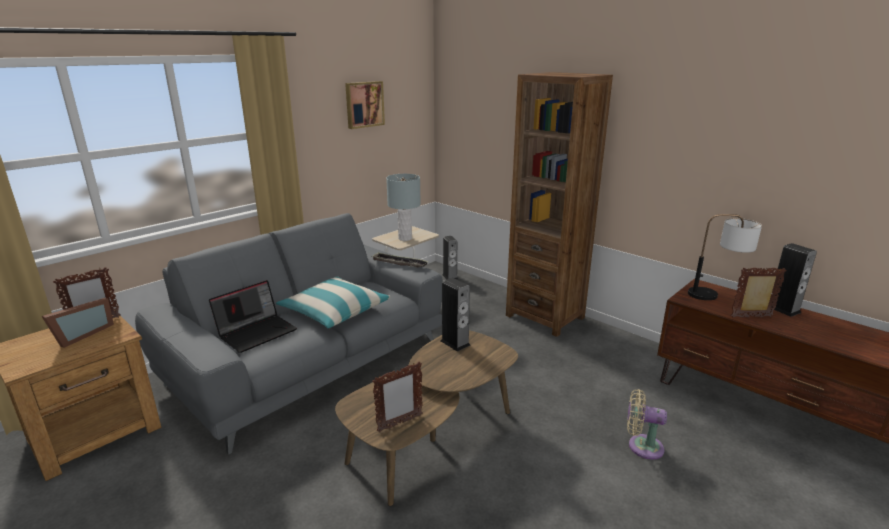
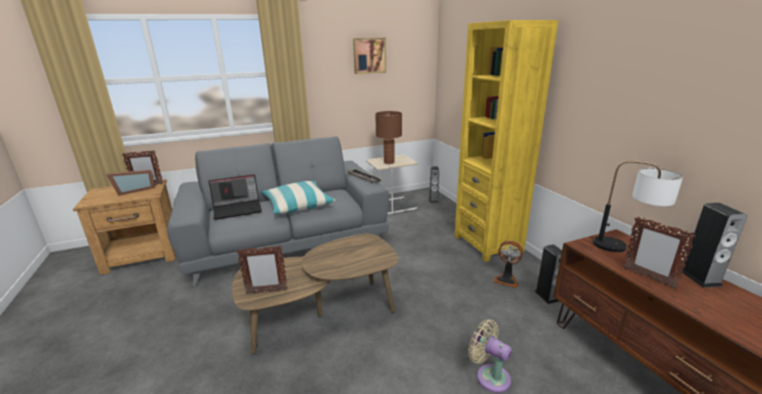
camera: 25 degrees right, 0 degrees up
grey table lamp [386,174,421,241] -> brown table lamp [375,111,402,164]
speaker [441,278,471,352] -> speaker moved to [535,244,562,304]
brown bookcase [506,72,613,337] -> yellow bookcase [454,20,558,262]
picture frame [730,268,787,318] -> picture frame turned 150 degrees counterclockwise [623,217,696,289]
none -> fan [493,240,523,288]

